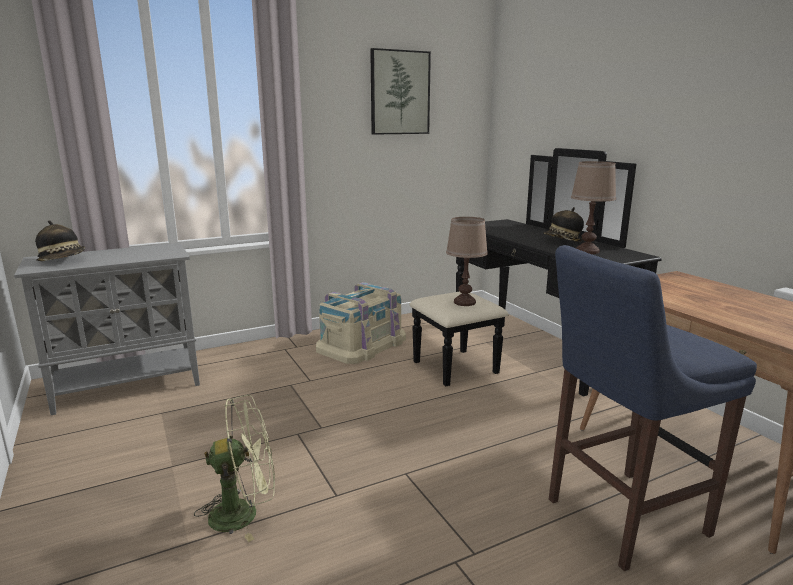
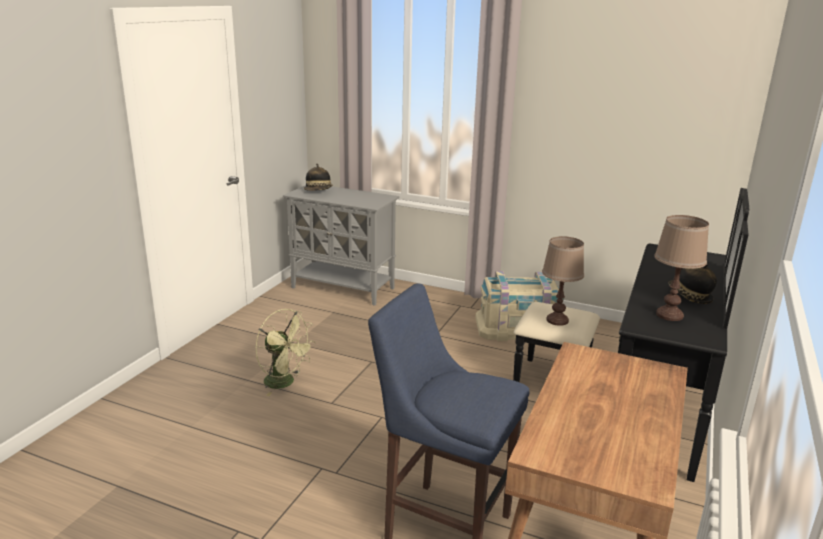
camera: 50 degrees right, 5 degrees up
picture [370,48,431,135] -> none

